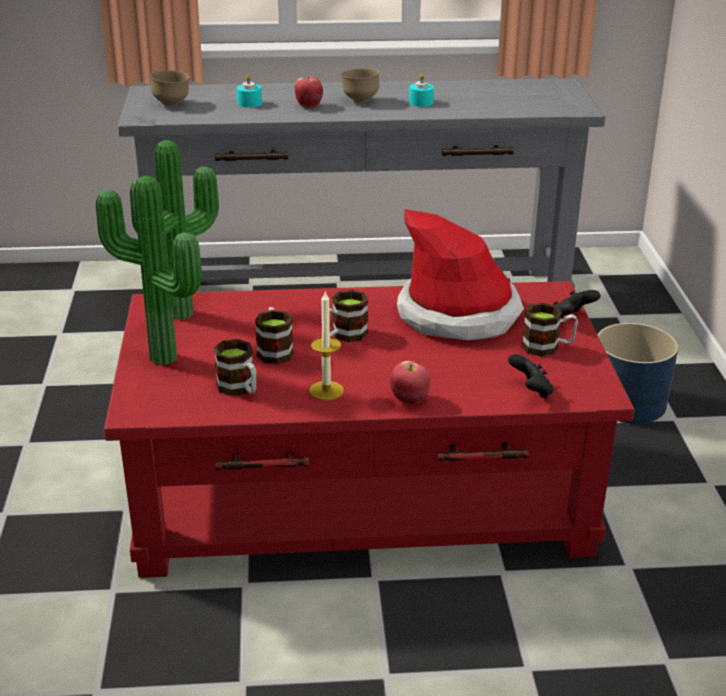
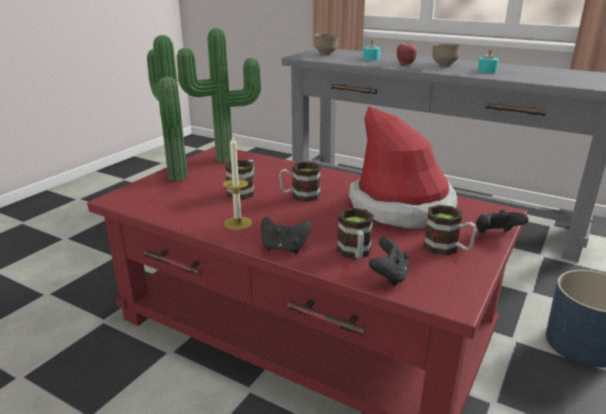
camera: 35 degrees right, 5 degrees down
mug [214,339,256,396] -> mug moved to [337,208,374,259]
apple [390,361,431,405] -> black game controller [261,216,311,254]

